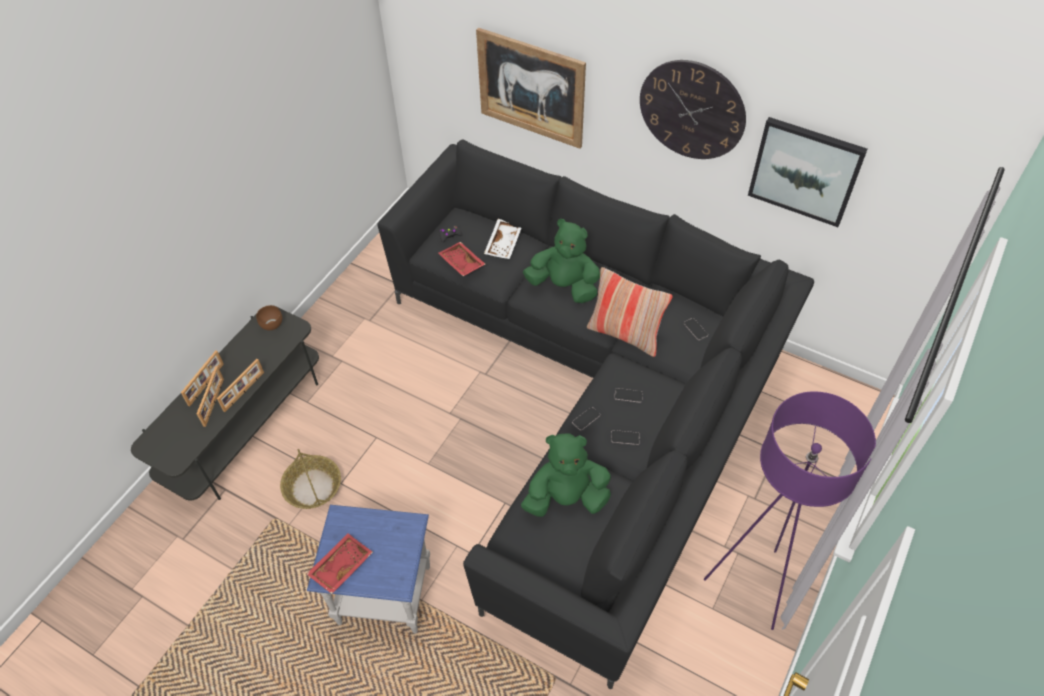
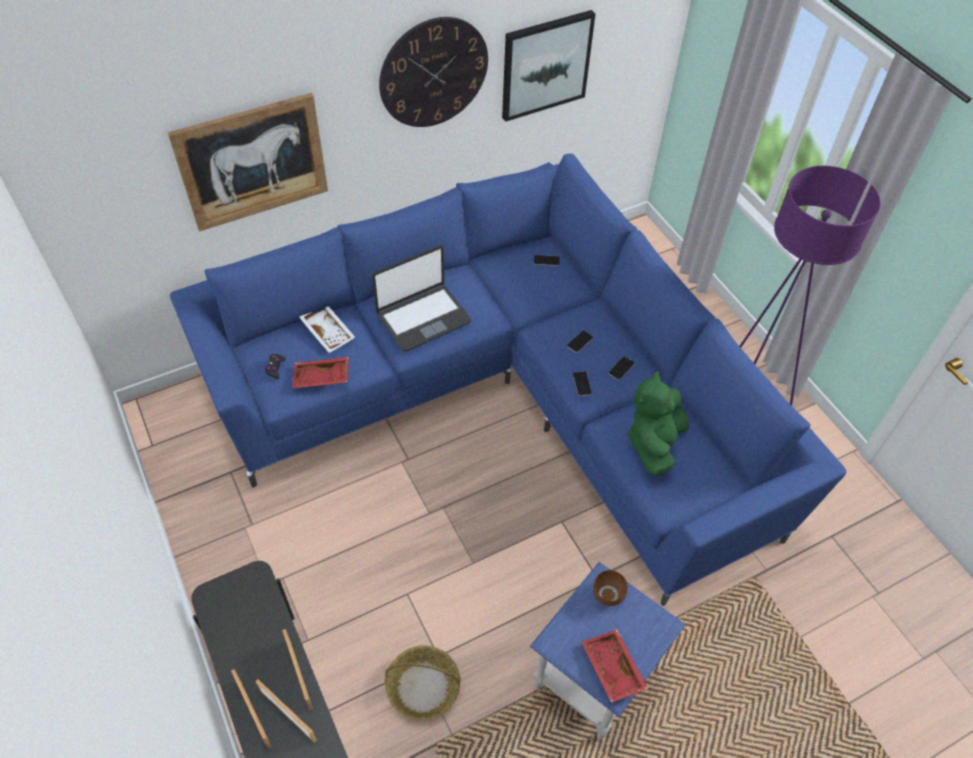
camera: 60 degrees left, 0 degrees up
brown bowl [256,305,282,330] -> brown bowl moved to [593,570,628,606]
black sofa [377,139,814,689] -> blue sofa [170,154,846,606]
green plush toy [523,219,600,303] -> laptop [372,245,471,352]
pillow [587,267,673,357] -> none

